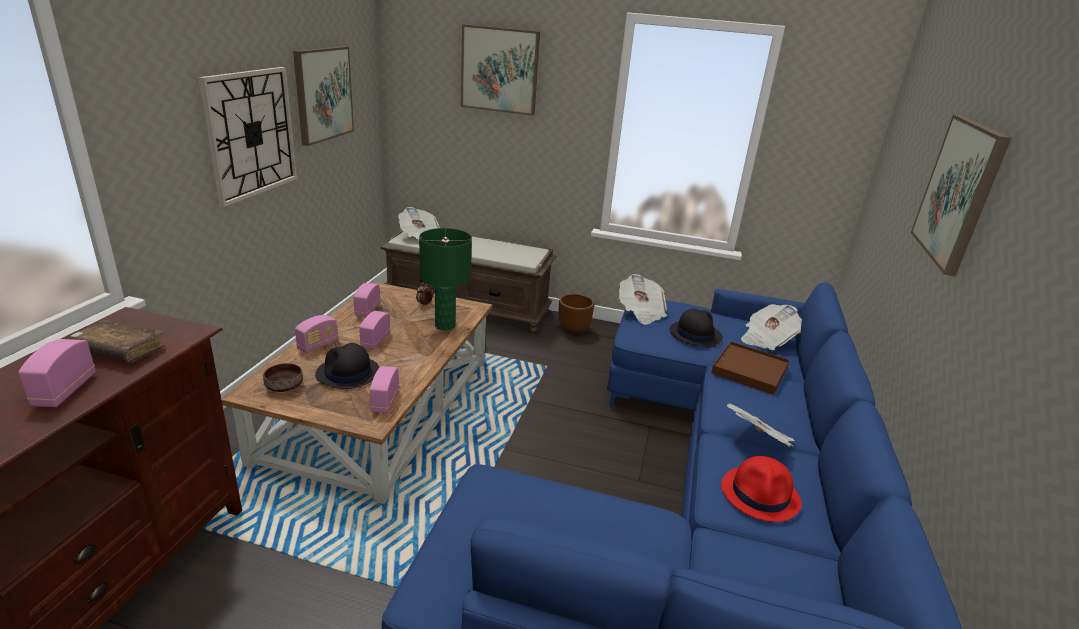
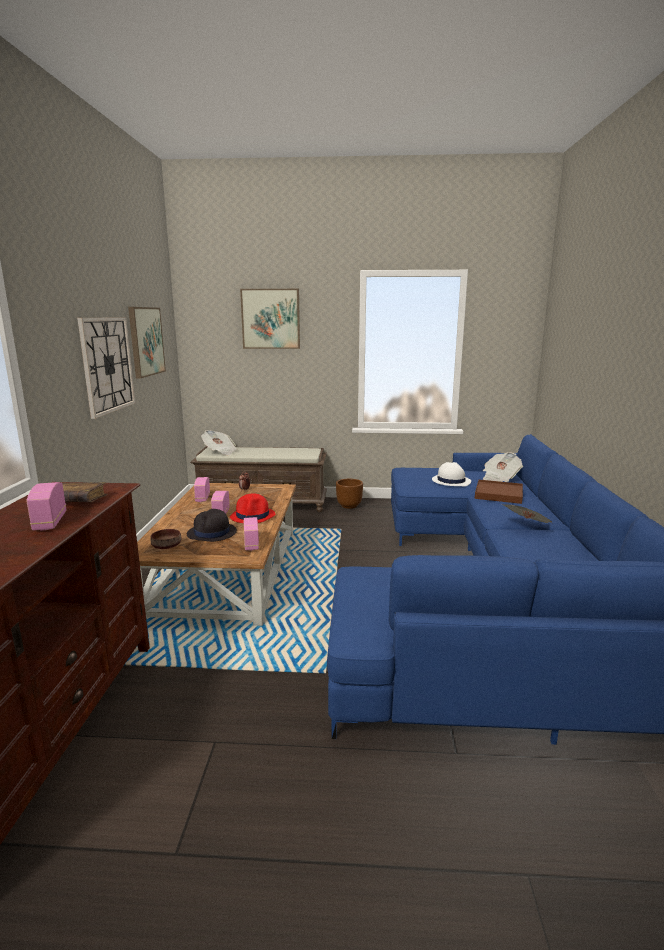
camera: 10 degrees left, 10 degrees down
radio [295,315,338,353] -> none
green table lamp [419,228,472,331] -> none
newspaper [618,274,667,325] -> none
black hat [669,309,723,348] -> white hat [432,462,471,486]
red hat [721,456,802,522] -> red hat moved to [230,493,275,523]
picture [911,115,1011,276] -> none

